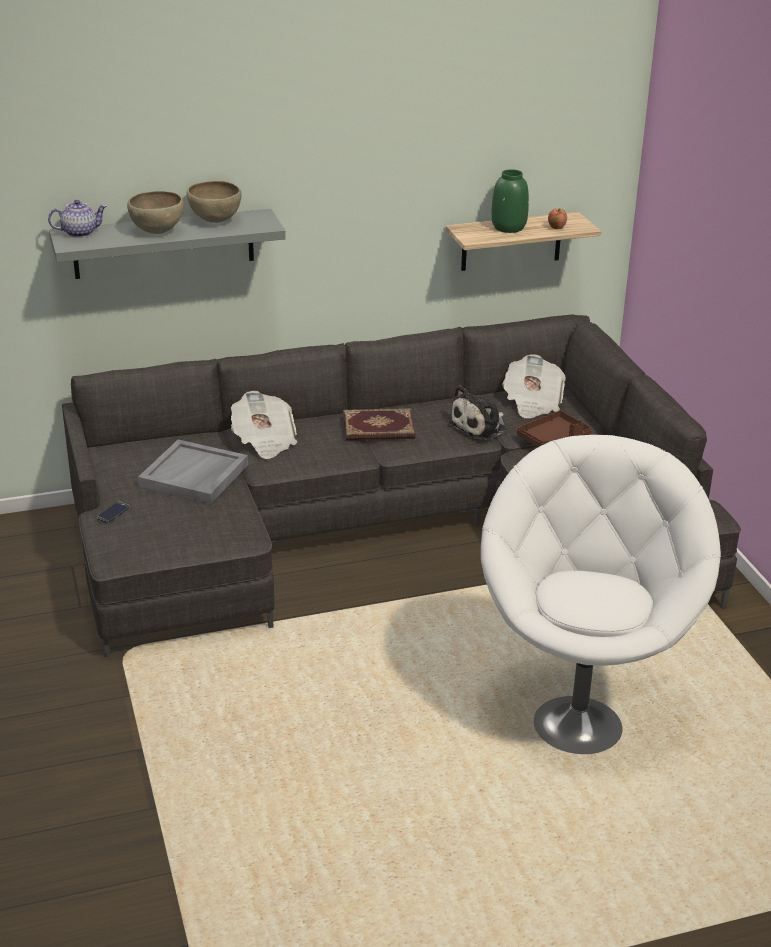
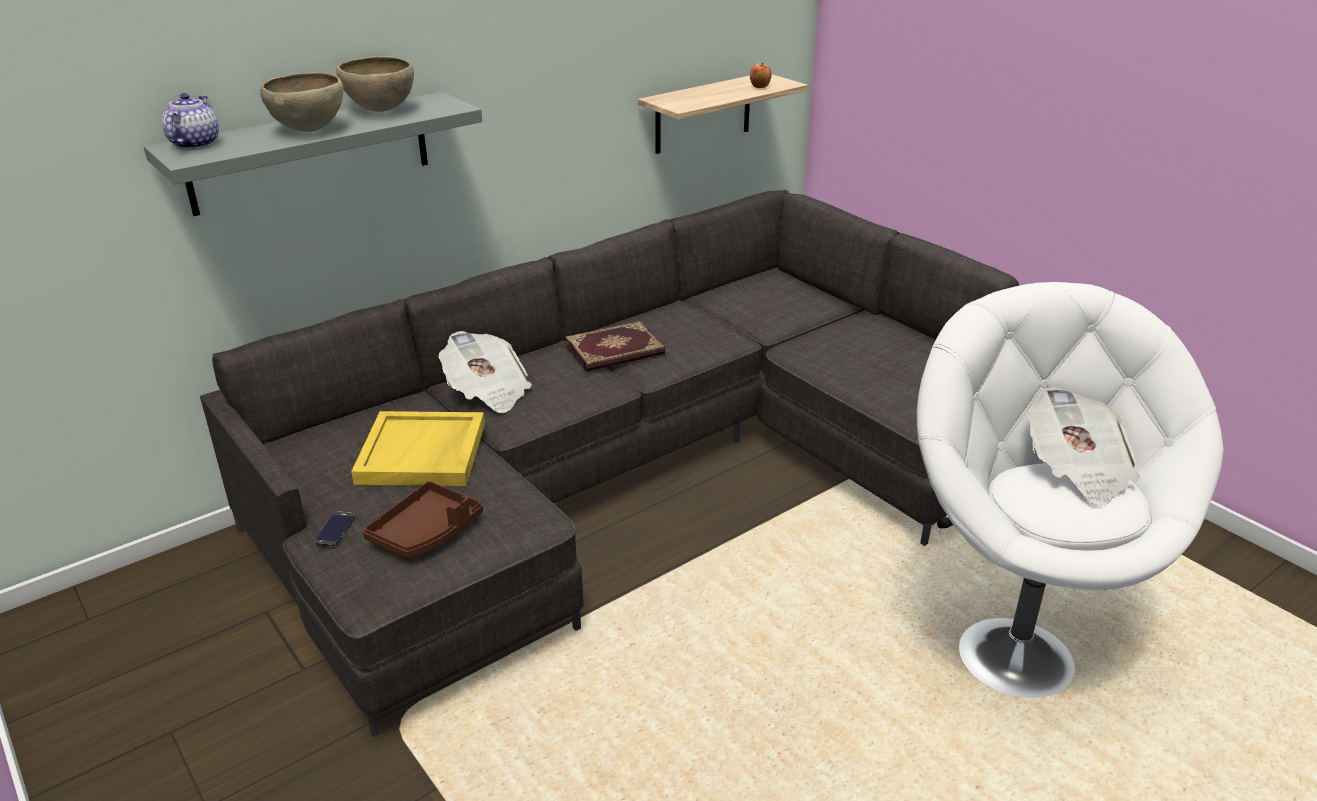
camera: 20 degrees left, 0 degrees up
teapot [48,200,107,238] -> teapot turned 45 degrees counterclockwise [162,93,219,149]
grey tray [138,440,248,504] -> yellow tray [351,411,485,486]
plush toy [448,385,506,440] -> none
green vase [491,169,529,233] -> none
newspaper [502,354,566,418] -> newspaper moved to [1027,387,1140,506]
brown tray [517,410,592,447] -> brown tray moved to [363,481,483,559]

